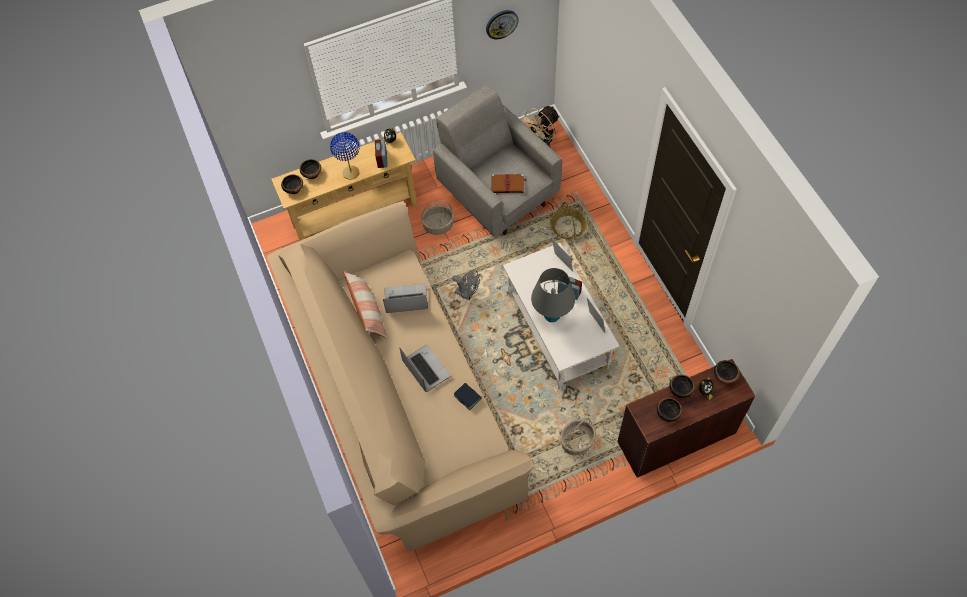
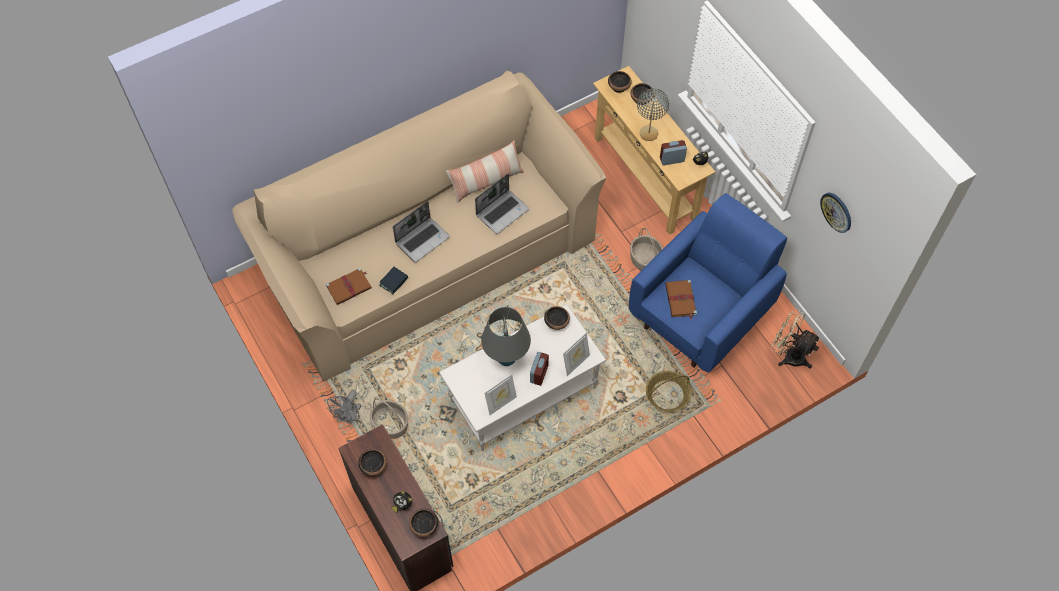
camera: 80 degrees right, 0 degrees up
blue table lamp [330,132,359,180] -> grey table lamp [637,88,669,141]
laptop [383,284,428,313] -> laptop turned 60 degrees clockwise [475,173,529,234]
grey armchair [434,85,562,237] -> blue armchair [629,193,787,372]
grey fan [452,270,480,300] -> grey fan moved to [327,390,361,424]
bowl [669,375,695,398] -> bowl moved to [544,306,570,330]
none -> brown book [326,268,372,305]

